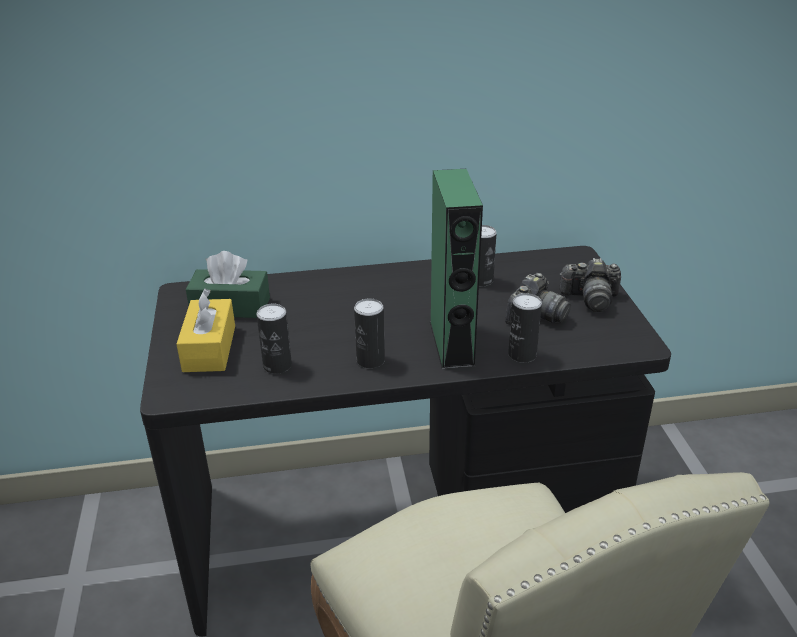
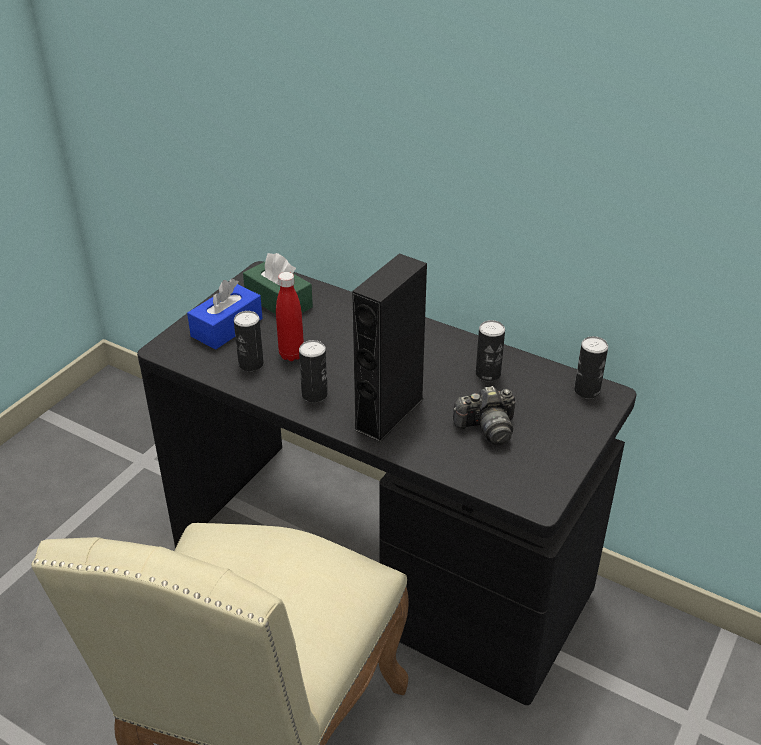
camera: 40 degrees right, 5 degrees up
yellow tissue box [176,289,235,372] -> blue tissue box [187,278,263,350]
green speaker [430,169,483,369] -> black speaker [352,253,427,442]
can [508,293,542,363] -> can moved to [574,336,608,399]
camera [560,258,621,312] -> none
none -> red bottle [276,272,304,361]

